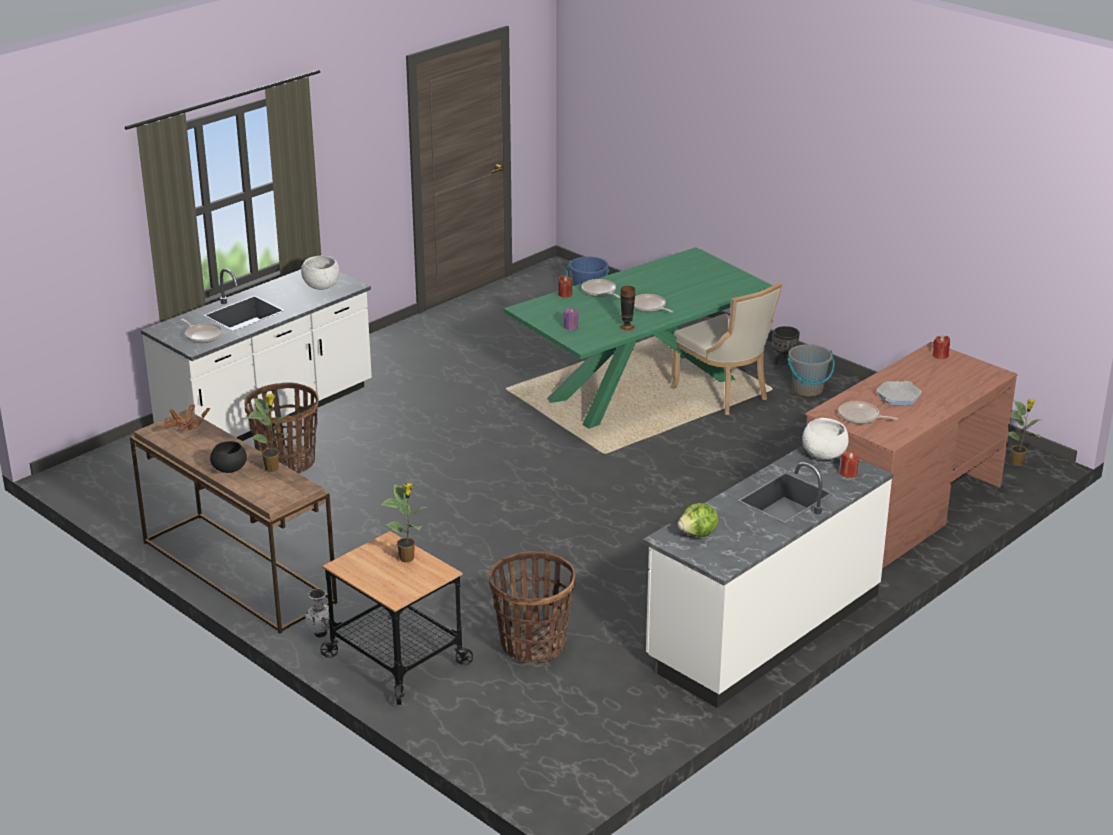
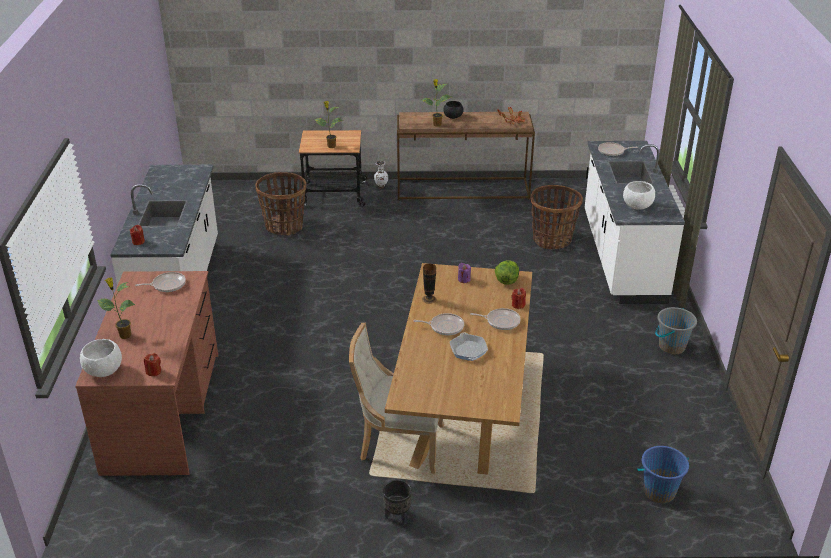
camera: 135 degrees right, 5 degrees up
green dining table [504,247,773,429] -> brown dining table [385,263,532,475]
lettuce [677,503,718,537] -> lettuce moved to [495,261,519,285]
grey bucket [788,344,835,397] -> grey bucket moved to [655,307,697,354]
white bowl [802,418,849,460] -> white bowl moved to [80,339,122,377]
frying pan [876,381,922,406] -> frying pan moved to [450,333,488,361]
potted plant [1008,399,1040,466] -> potted plant moved to [97,278,135,339]

